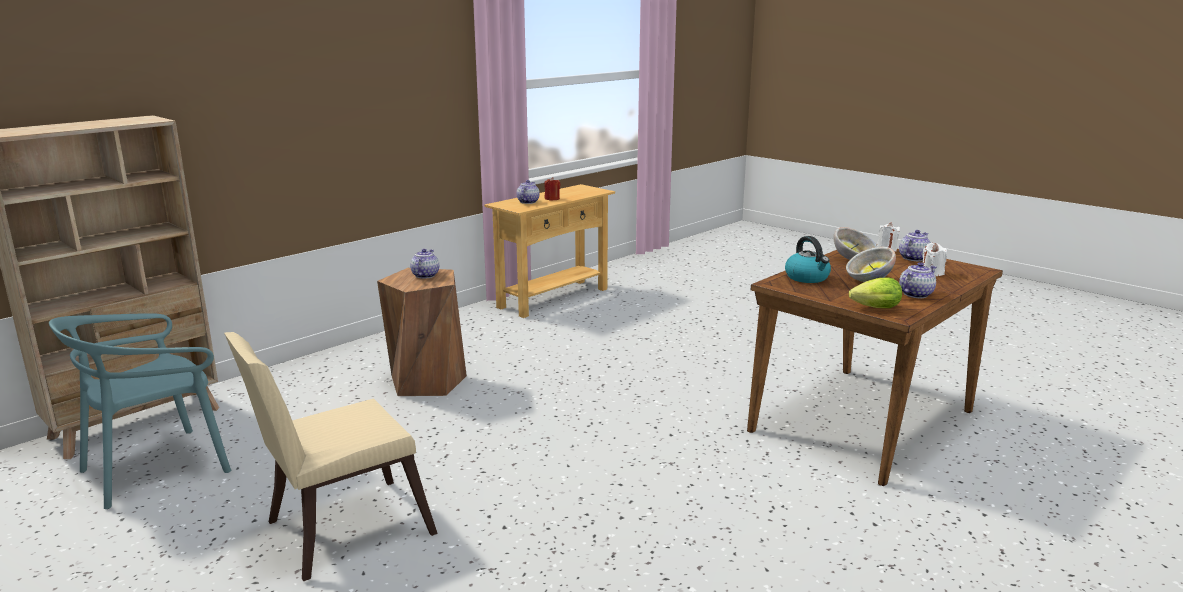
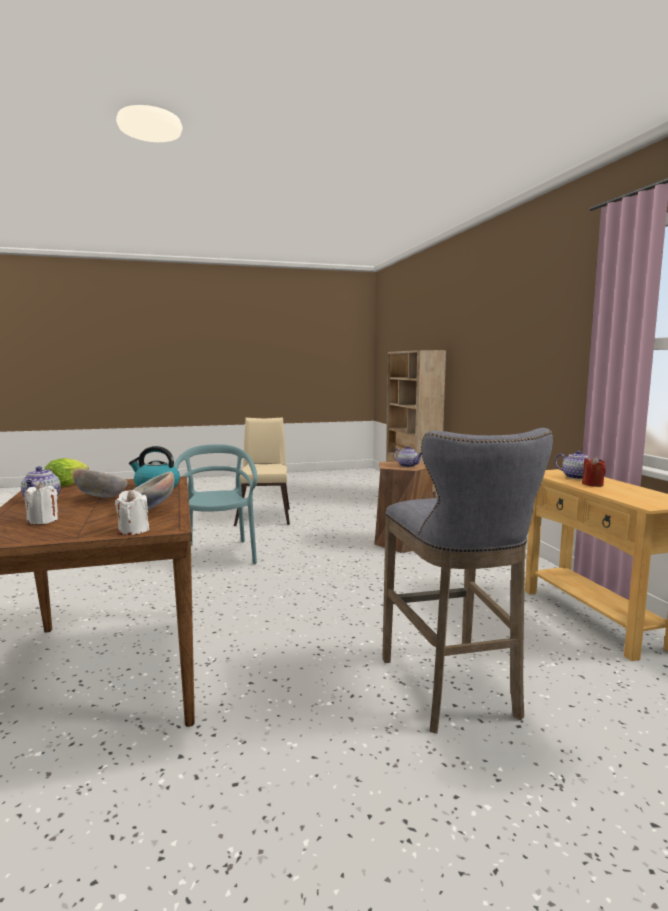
camera: 120 degrees right, 10 degrees down
turquoise chair [49,313,231,509] -> turquoise chair moved to [174,444,257,564]
teapot [899,230,931,261] -> none
none -> grey stool [382,428,553,733]

